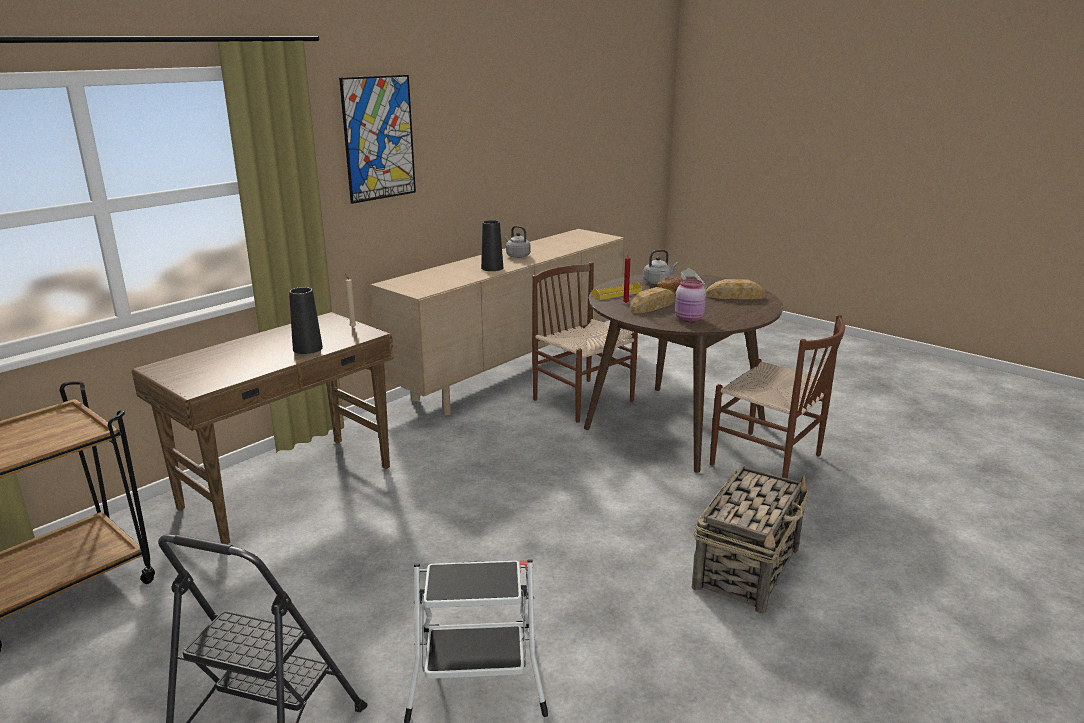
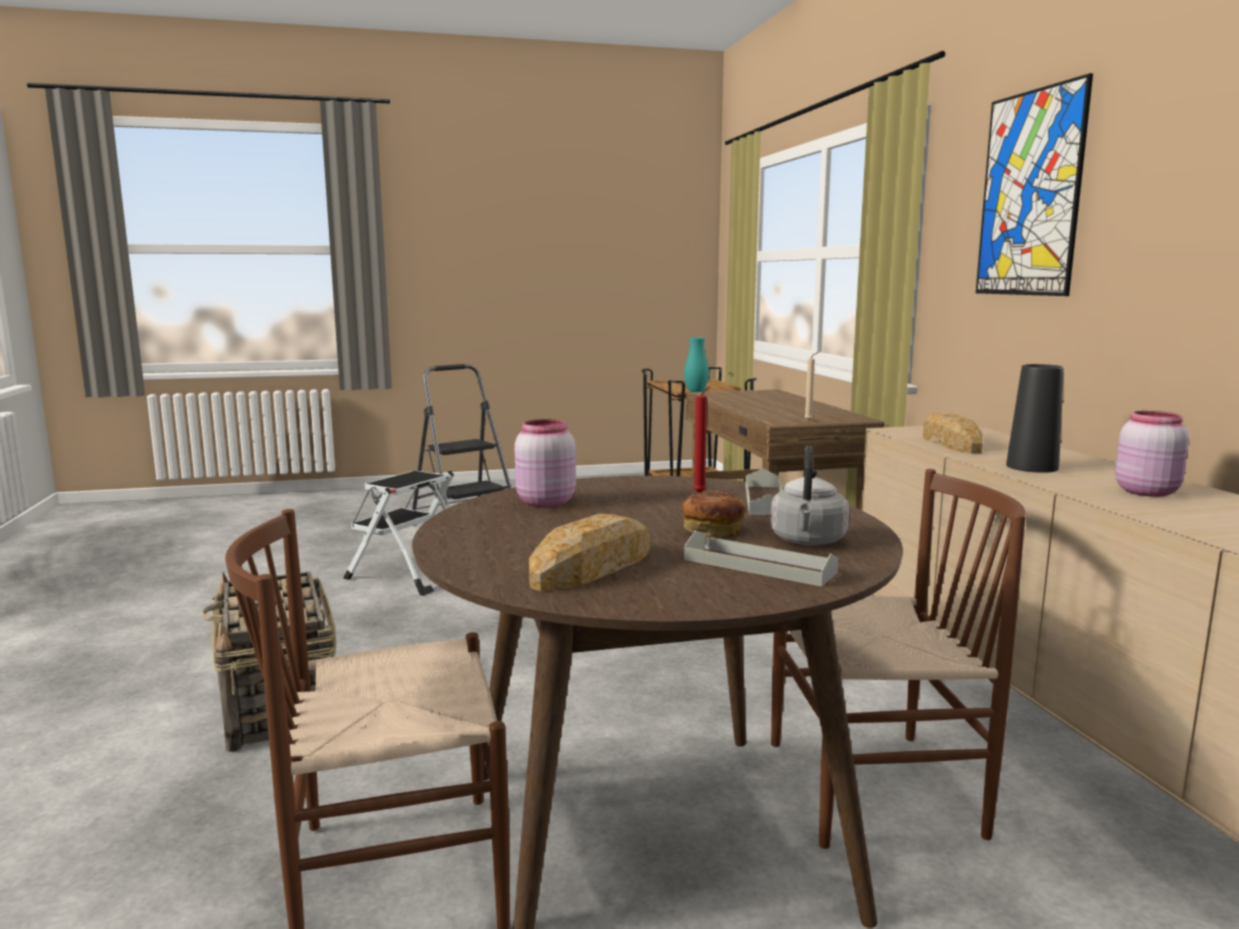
camera: 125 degrees right, 10 degrees down
black vase [289,287,323,354] -> none
grey kettle [505,226,531,258] -> pink jar [1115,411,1189,497]
yellow tray [591,282,642,300] -> grey tray [746,469,783,515]
bread [630,287,675,313] -> bread moved to [923,413,982,453]
none -> turquoise vase [684,337,709,392]

